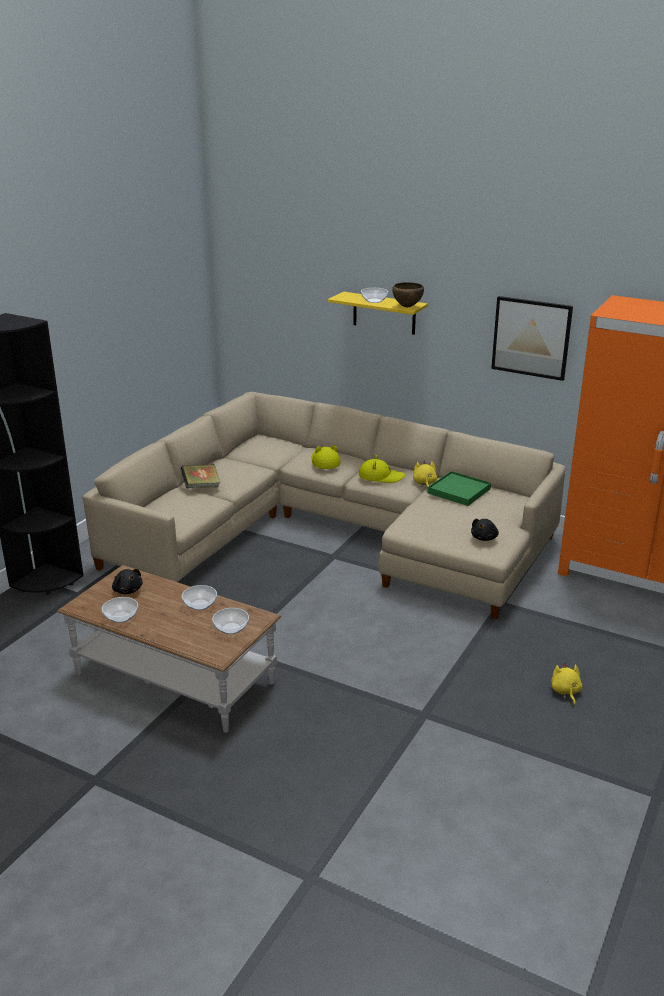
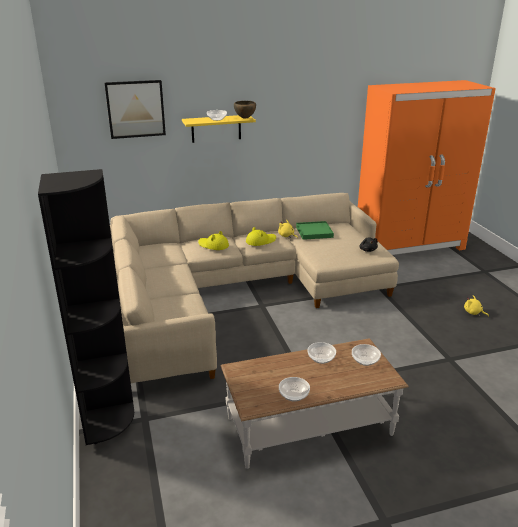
camera: 45 degrees left, 0 degrees up
black plush toy [112,569,143,594] -> none
book [181,464,221,488] -> none
picture [491,296,573,381] -> picture moved to [104,80,166,139]

